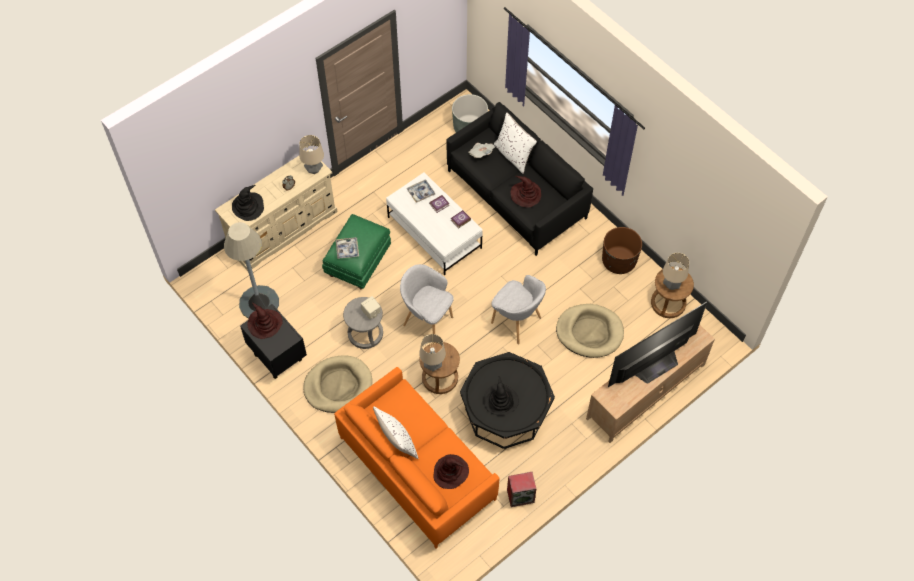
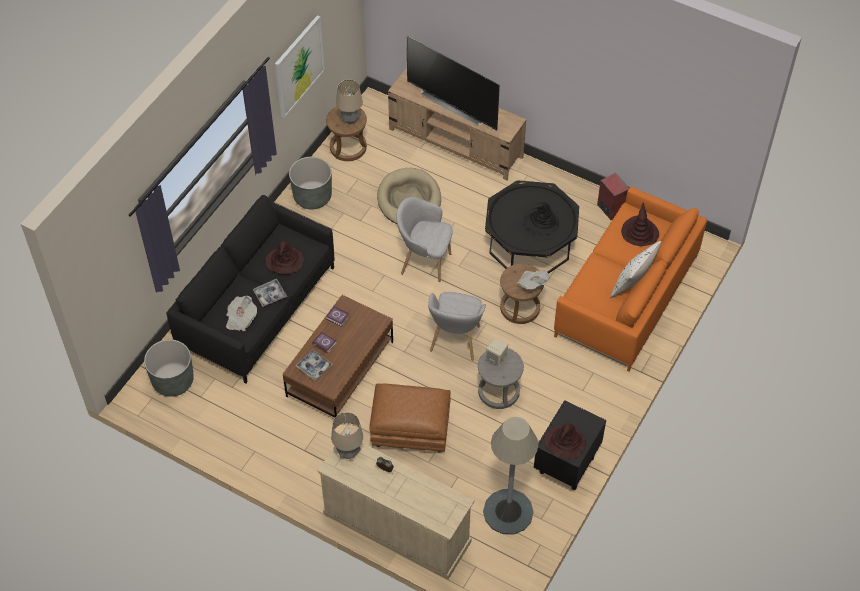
camera: 110 degrees left, 5 degrees down
black hat [232,185,264,221] -> none
beige dog bed [303,355,372,413] -> none
green ottoman [322,214,391,289] -> brown ottoman [369,384,451,453]
tray [335,237,359,259] -> tray moved to [253,279,287,307]
white coffee table [386,172,483,275] -> brown coffee table [283,295,393,418]
table lamp [419,334,446,371] -> newspaper [517,270,550,289]
grey armchair [491,275,546,344] -> grey armchair turned 90 degrees counterclockwise [396,197,453,282]
white pillow [494,112,537,174] -> none
brown planter [602,227,642,274] -> grey planter [289,157,332,209]
none -> picture [275,15,325,118]

